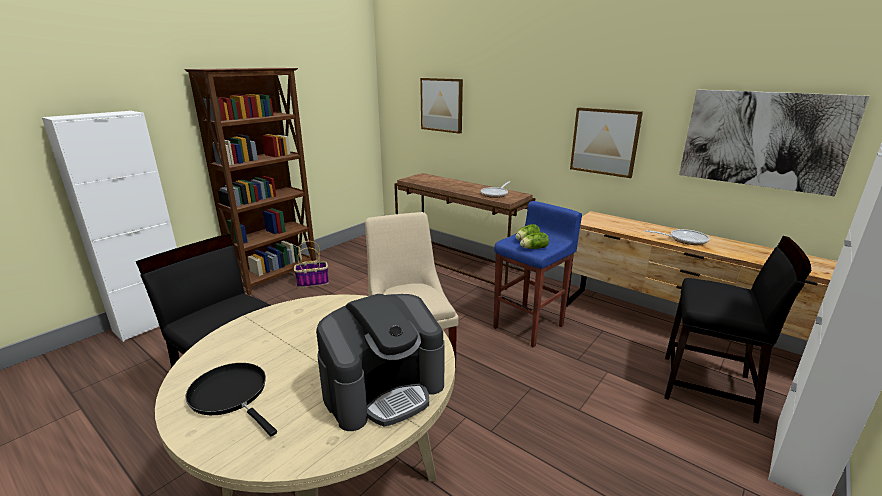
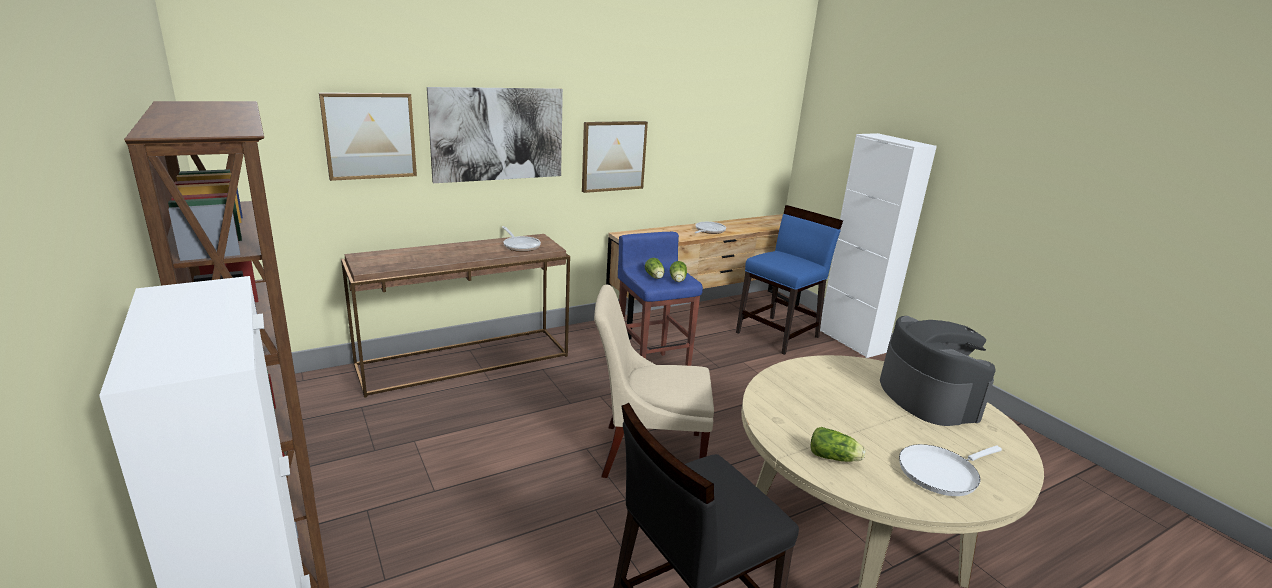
camera: 70 degrees left, 0 degrees up
black frying pan [185,363,277,437] -> white frying pan [899,444,1002,496]
basket [294,241,329,288] -> none
black chair [665,236,811,424] -> blue chair [736,205,843,355]
picture [679,90,870,196] -> picture moved to [427,87,563,183]
none -> lettuce [810,427,865,462]

